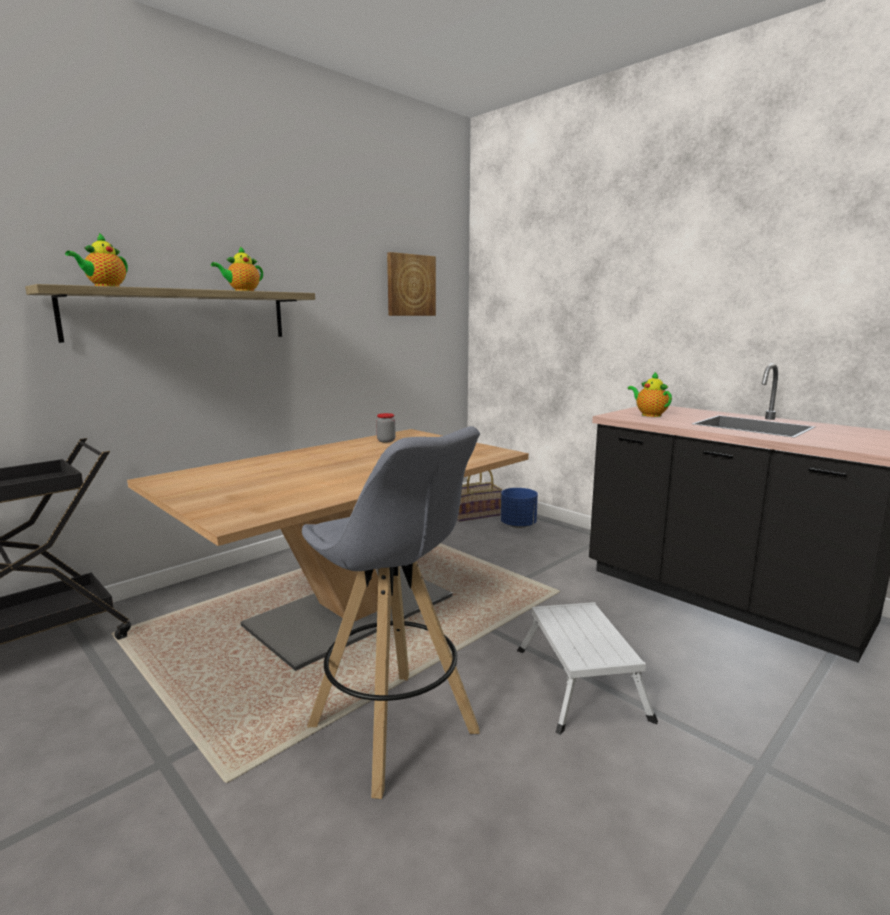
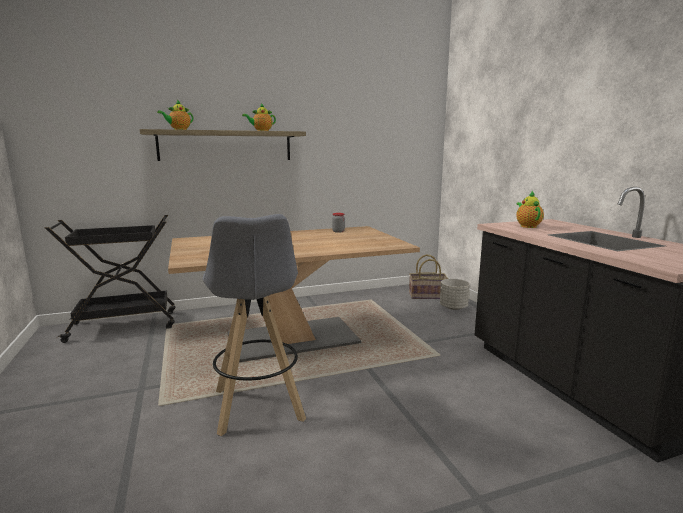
camera: 25 degrees right, 0 degrees up
picture [387,252,436,316] -> none
blue planter [501,488,538,528] -> grey planter [440,279,470,310]
white step ladder [517,602,658,735] -> none

